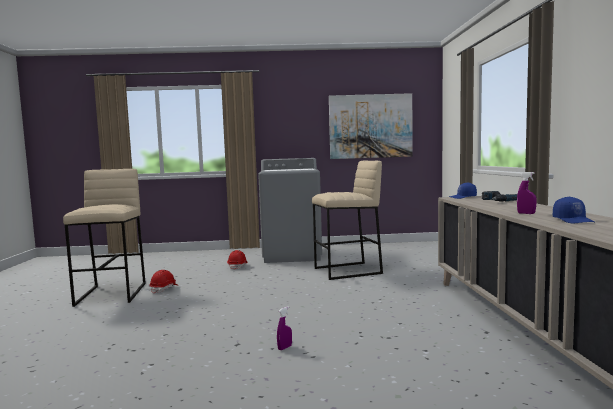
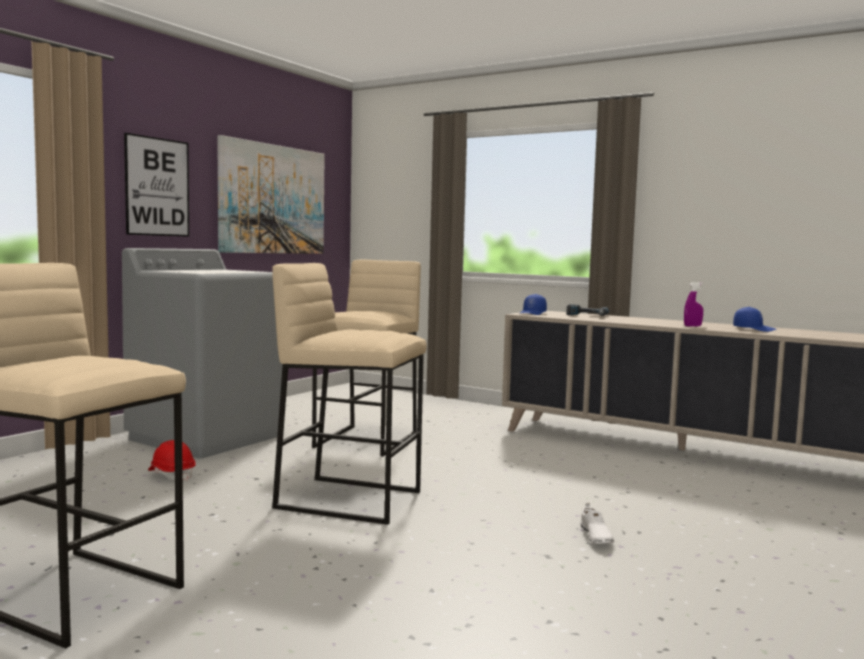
camera: 55 degrees left, 0 degrees up
red hard hat [149,270,177,294] -> none
purple spray bottle [277,306,292,350] -> white shoe [581,504,614,544]
none -> picture [124,133,189,237]
none -> beige stool [272,263,427,525]

